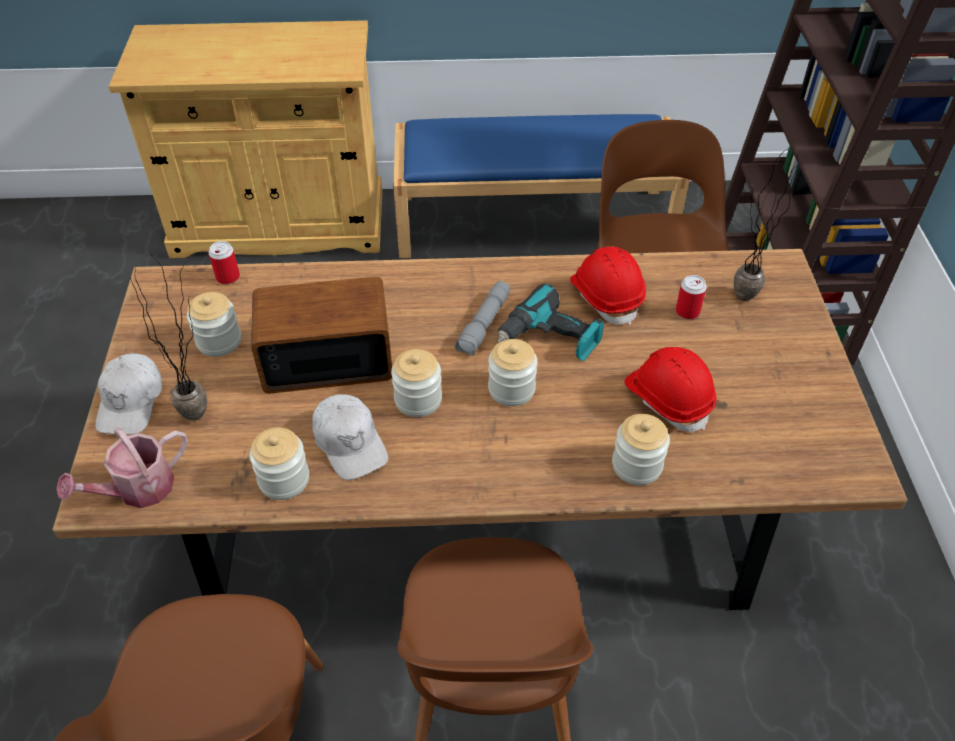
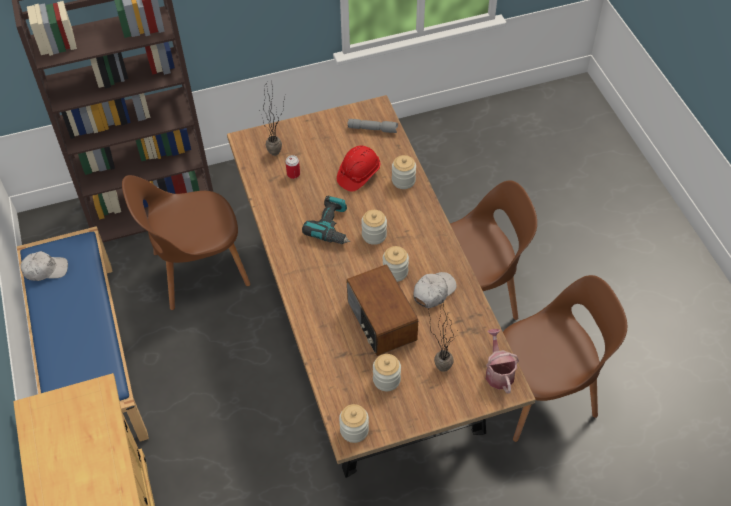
camera: 105 degrees left, 5 degrees up
watering can [56,427,188,508] -> watering can turned 135 degrees counterclockwise [486,329,519,393]
white cap [95,353,162,434] -> white cap moved to [20,251,68,281]
can [209,241,240,285] -> none
jar [250,428,309,500] -> jar moved to [339,404,369,443]
grey flashlight [455,281,510,356] -> grey flashlight moved to [348,119,398,133]
red hard hat [570,246,646,325] -> none

